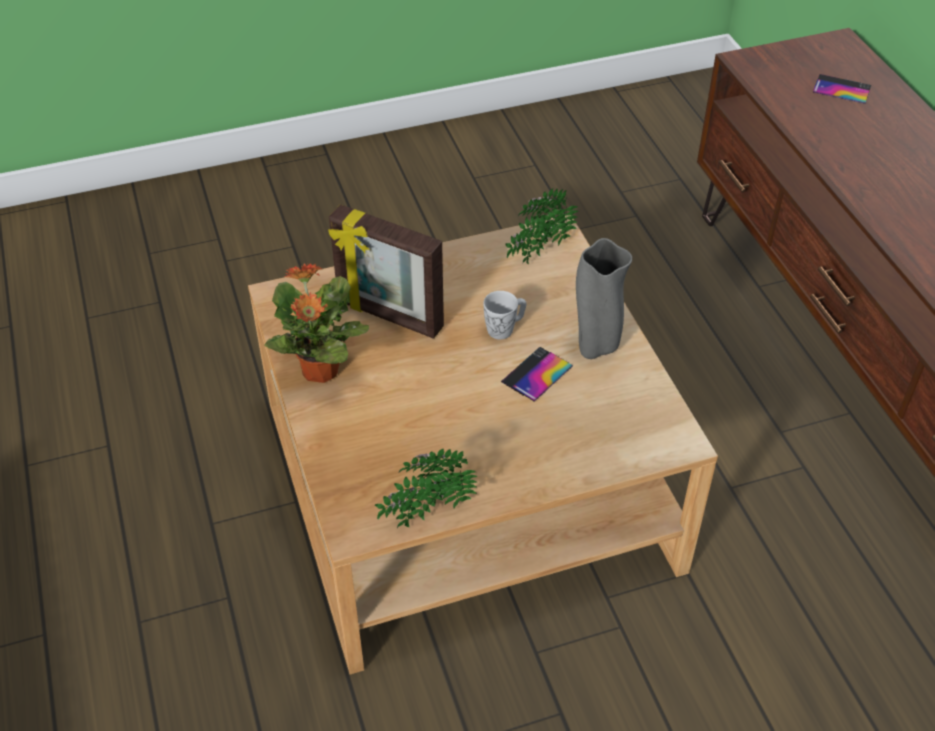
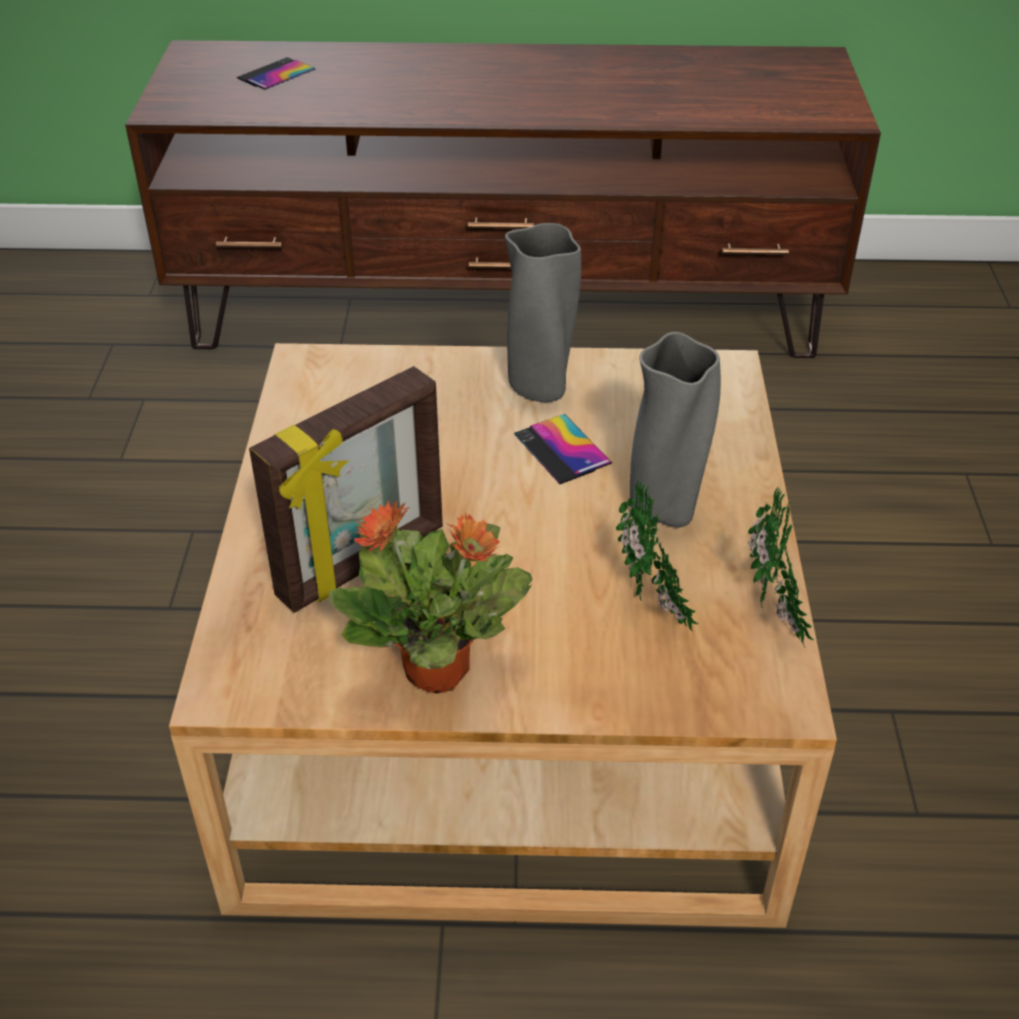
camera: 70 degrees left, 5 degrees down
white mug [483,291,526,340] -> none
potted plant [505,188,579,264] -> potted plant moved to [616,480,698,634]
none -> grey vase [630,332,721,527]

